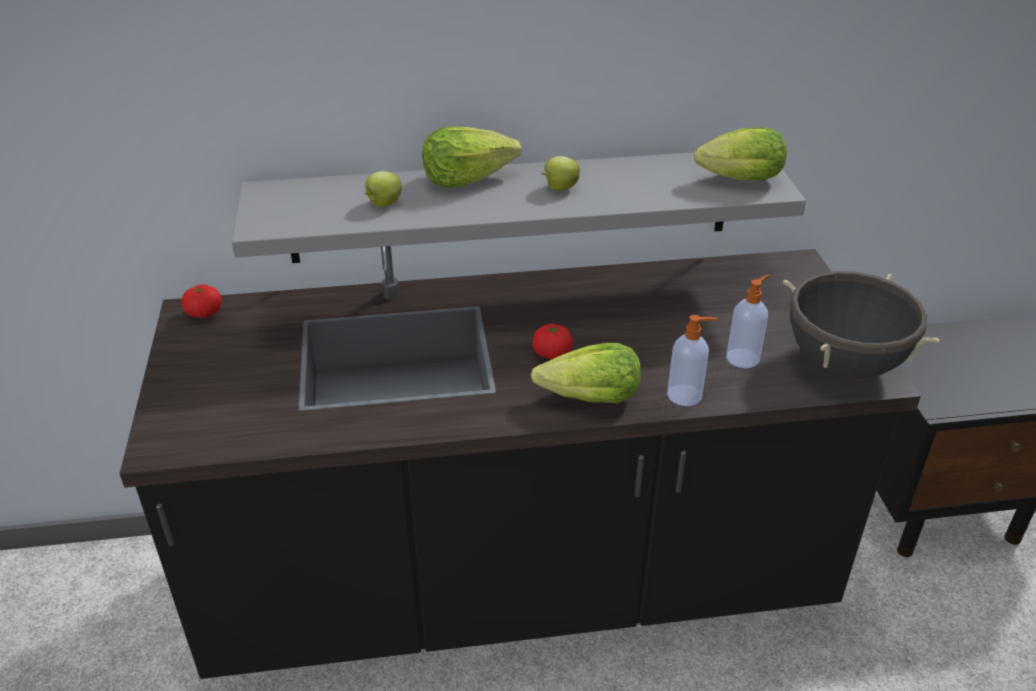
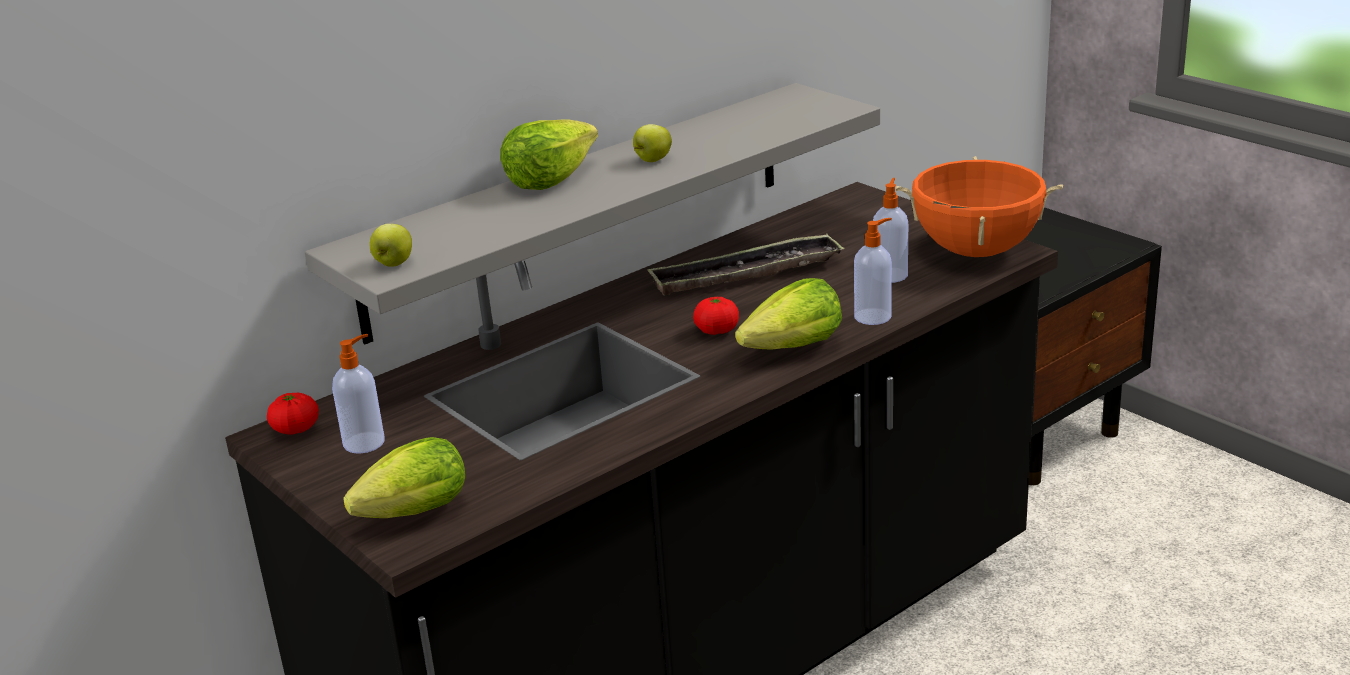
camera: 30 degrees left, 10 degrees down
apple [365,171,402,207] -> apple moved to [370,224,412,267]
lettuce [694,127,787,181] -> lettuce moved to [343,437,465,518]
black cooking pot [783,271,940,379] -> orange cooking pot [895,156,1063,257]
none -> soap dispenser [332,334,385,454]
none -> tray [648,233,845,295]

